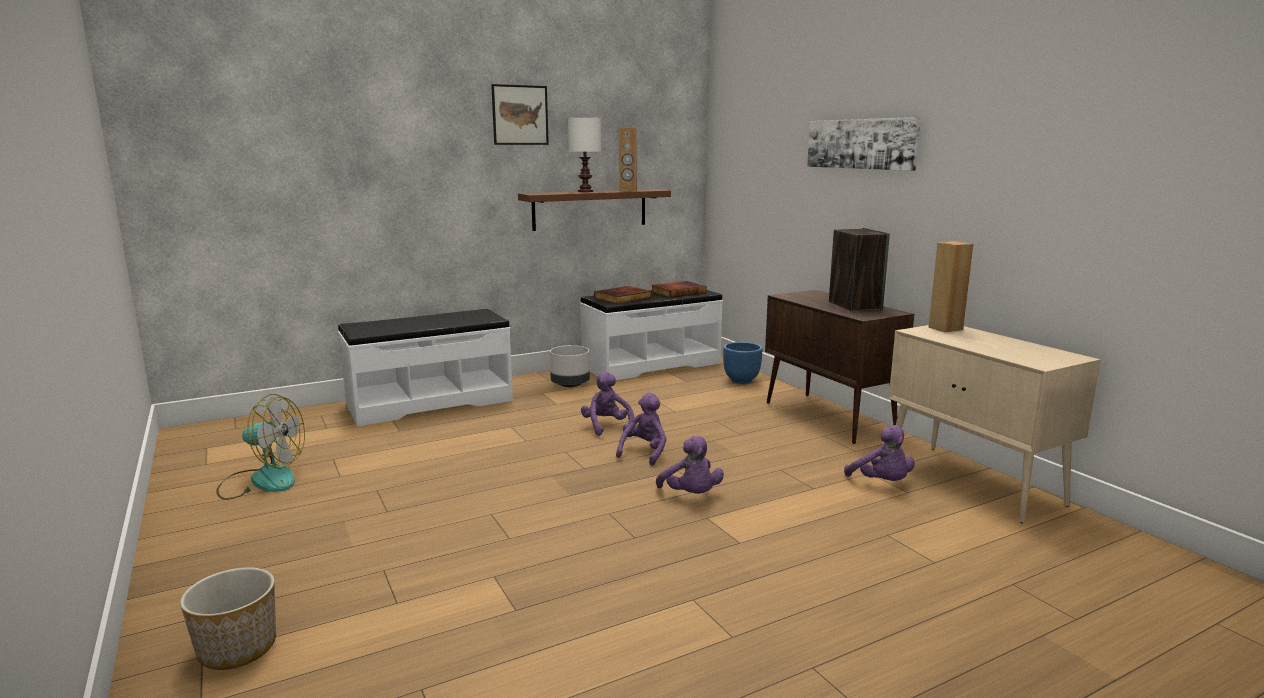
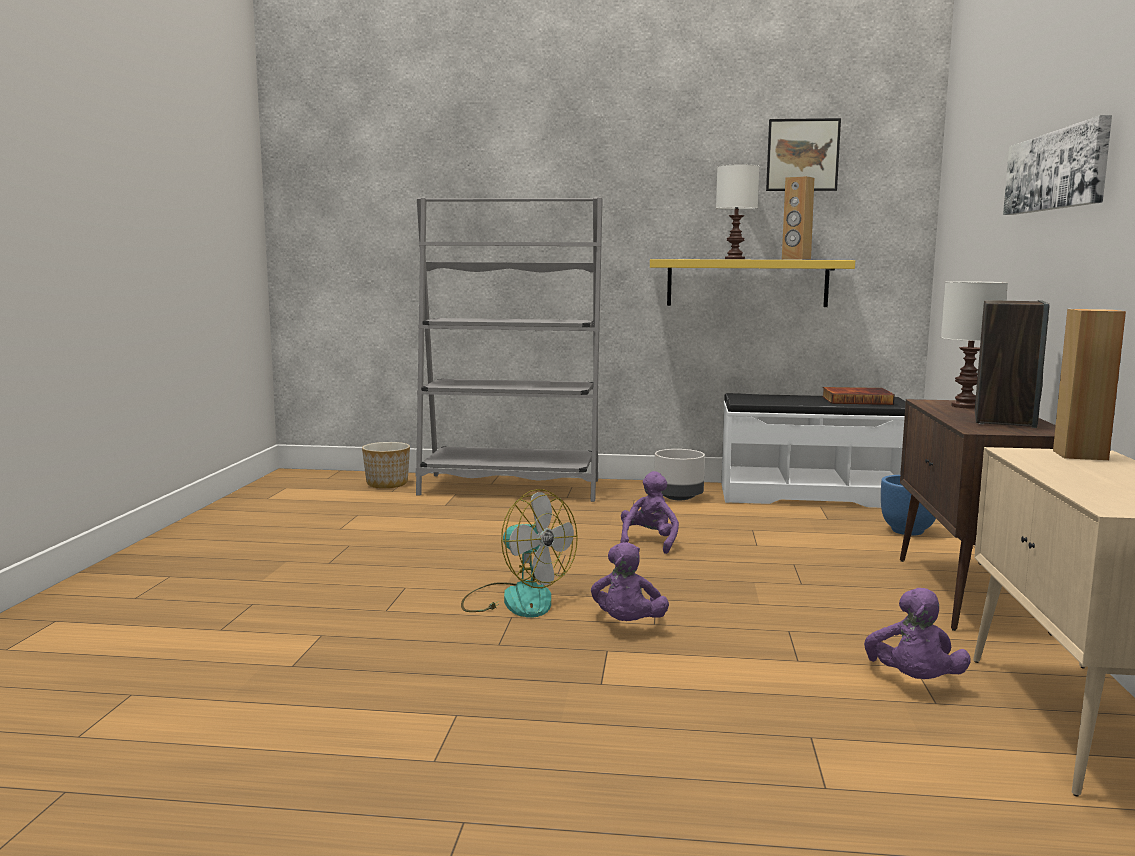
camera: 35 degrees right, 5 degrees down
planter [180,567,276,670] -> planter moved to [362,442,410,488]
fan [216,394,305,500] -> fan moved to [461,489,578,618]
white bench [338,309,513,427] -> grey bookcase [416,197,603,502]
picture [491,84,549,145] -> picture moved to [766,118,841,191]
brown shelf [518,189,671,231] -> yellow shelf [650,259,855,307]
book [594,286,651,304] -> none
purple plush toy [616,393,667,466] -> none
none -> white table lamp [941,281,1008,409]

